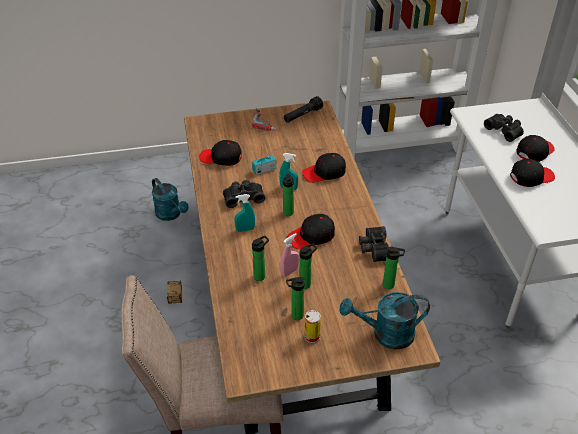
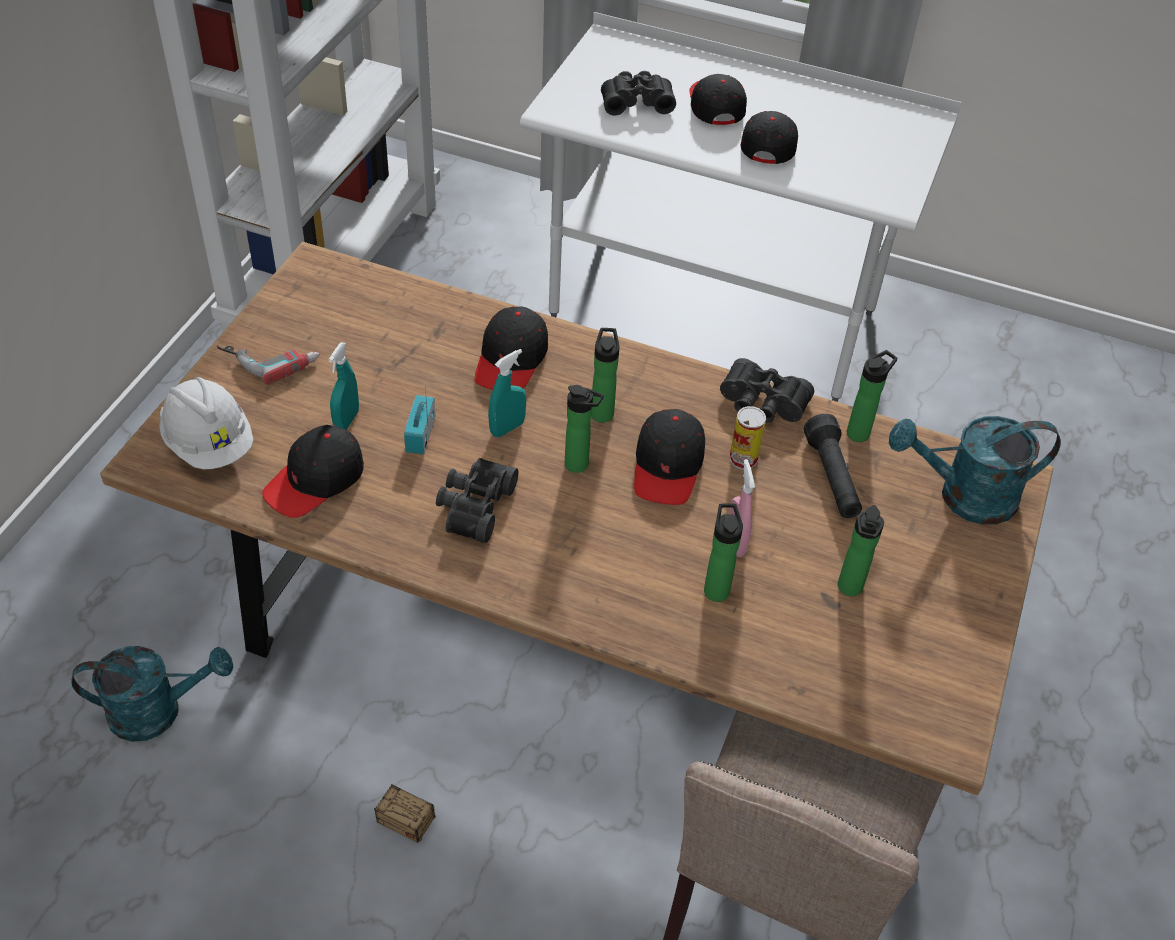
camera: 60 degrees left, 5 degrees up
turquoise spray bottle [234,194,255,232] -> turquoise spray bottle moved to [328,342,359,430]
black flashlight [284,96,323,123] -> black flashlight moved to [804,414,862,518]
bottle [299,244,317,289] -> bottle moved to [591,328,620,423]
can [305,310,321,343] -> can moved to [730,406,766,470]
turquoise watering can [340,292,430,350] -> turquoise watering can turned 60 degrees clockwise [889,416,1061,525]
none -> white hard hat [159,377,253,469]

